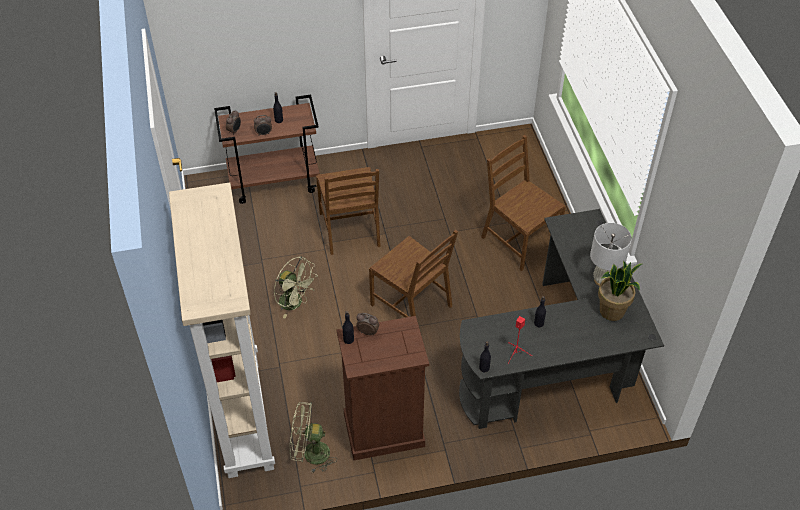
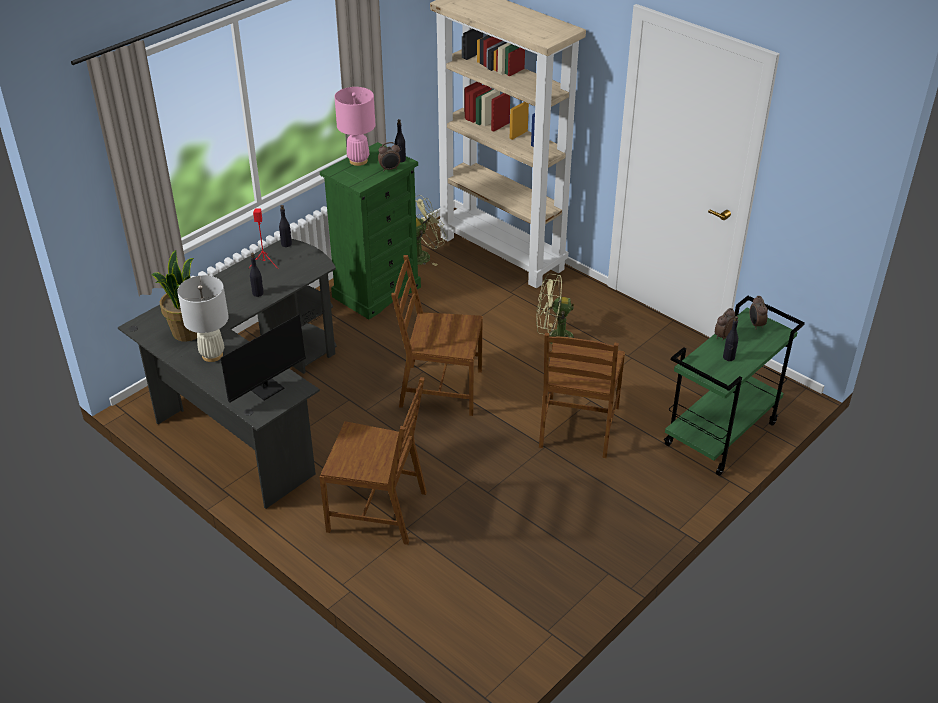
camera: 145 degrees right, 10 degrees down
brown cart [214,94,320,204] -> green cart [664,296,805,476]
brown chair [316,167,381,255] -> brown chair turned 120 degrees counterclockwise [539,333,625,458]
brown dresser [337,316,429,460] -> green dresser [320,142,421,319]
none -> monitor [221,311,323,403]
none -> pink table lamp [335,87,375,166]

